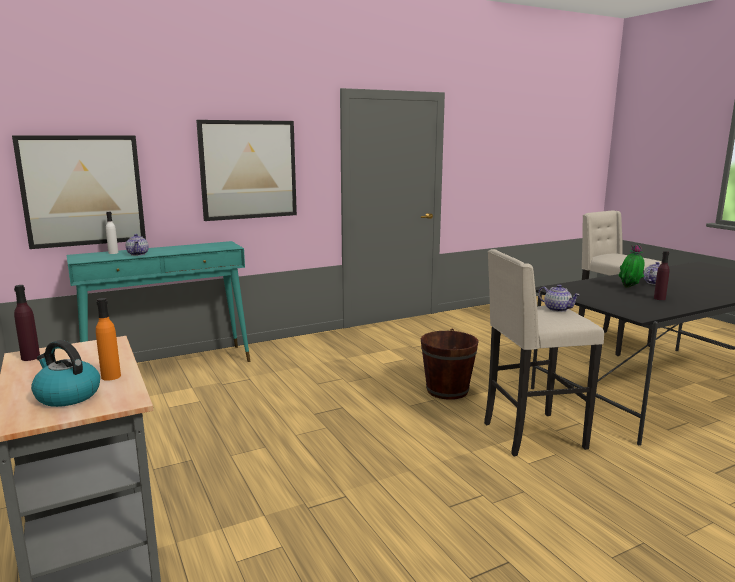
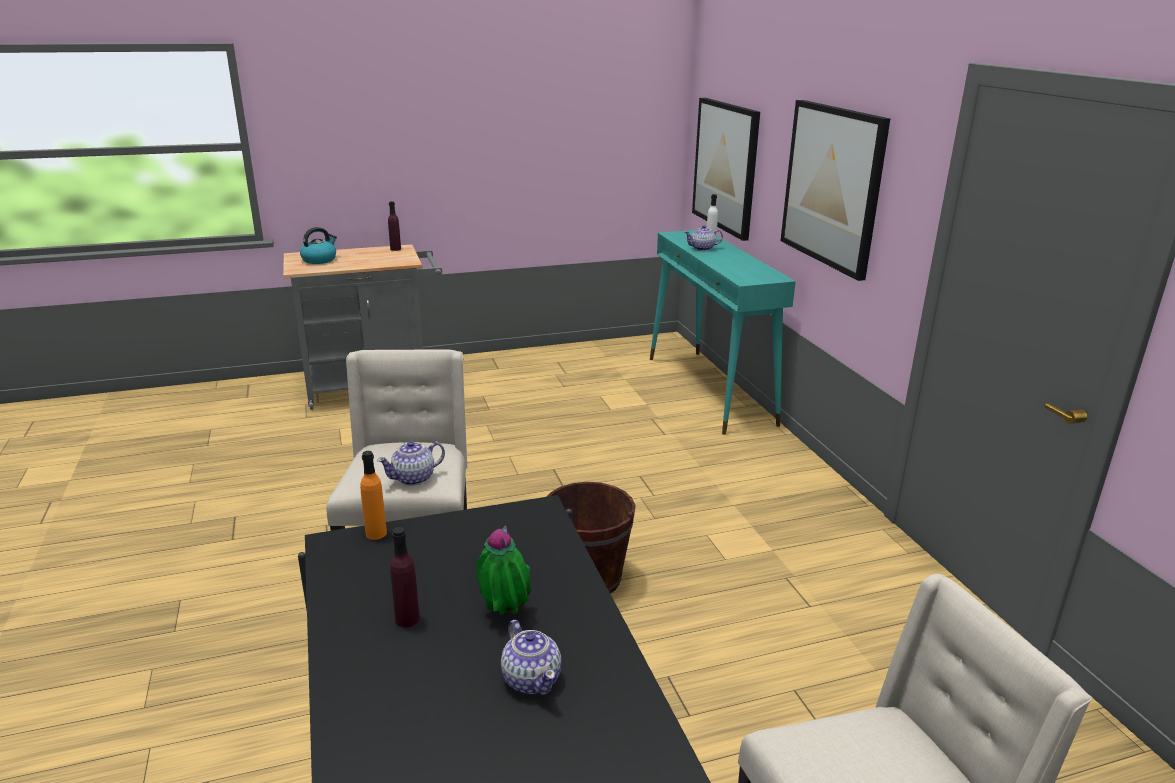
camera: 100 degrees right, 10 degrees up
orange bottle [96,298,121,381] -> orange bottle moved to [360,451,387,540]

